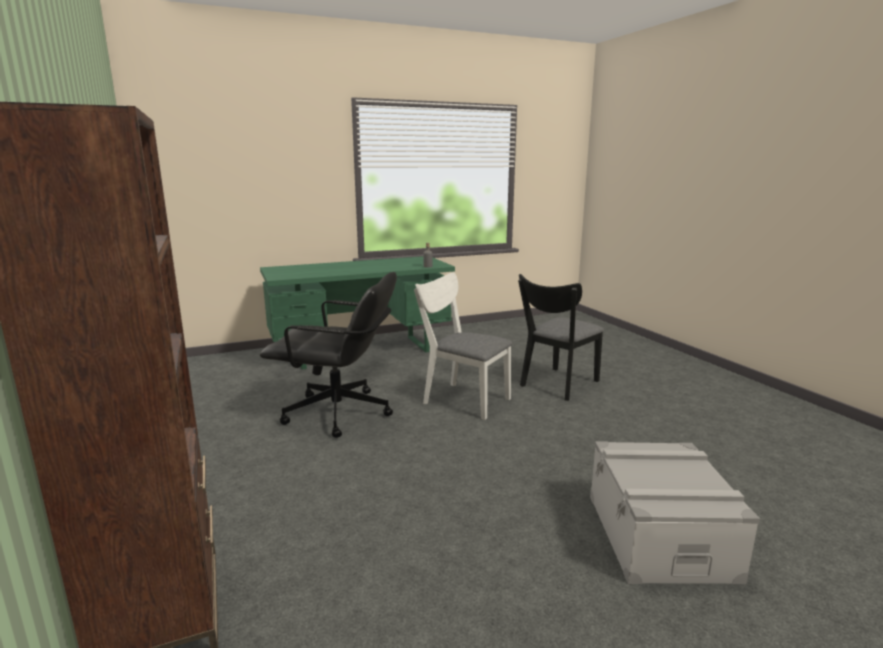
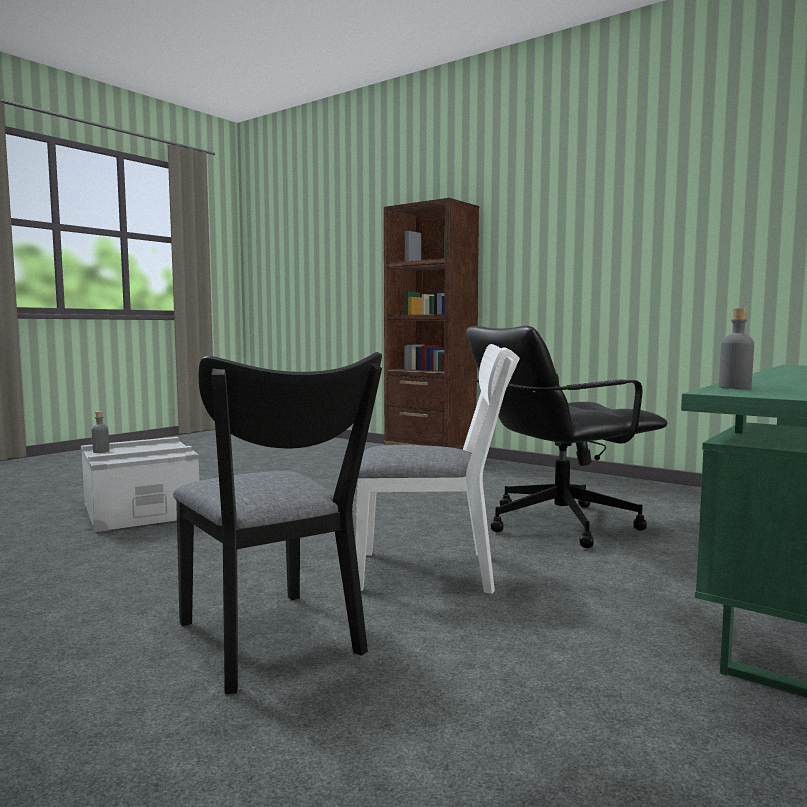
camera: 150 degrees right, 10 degrees down
black chair [518,274,604,401] -> black chair turned 135 degrees clockwise [173,352,382,694]
none -> grey bottle [92,411,109,453]

